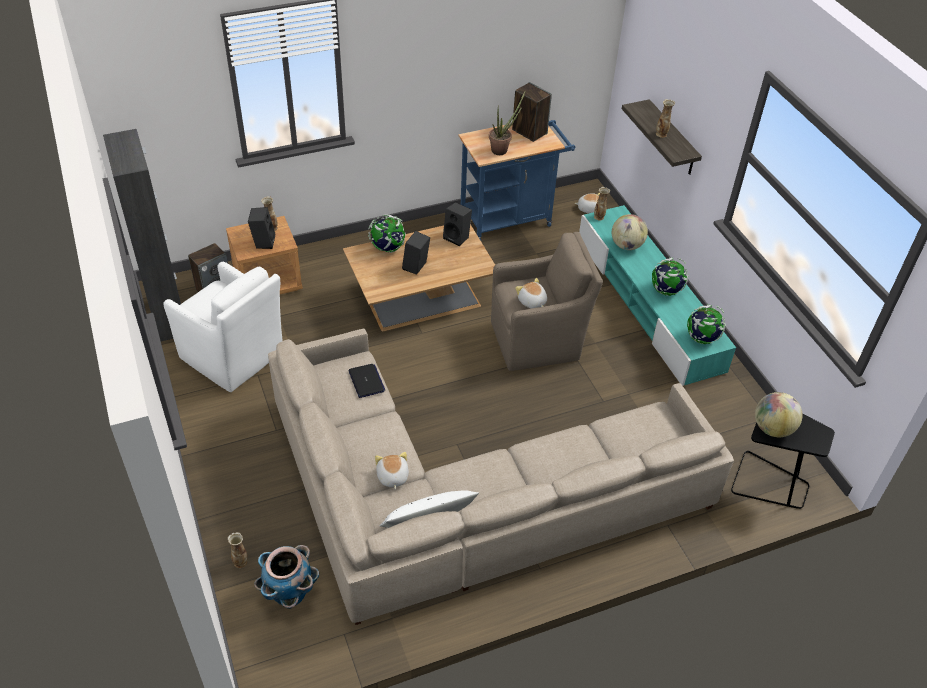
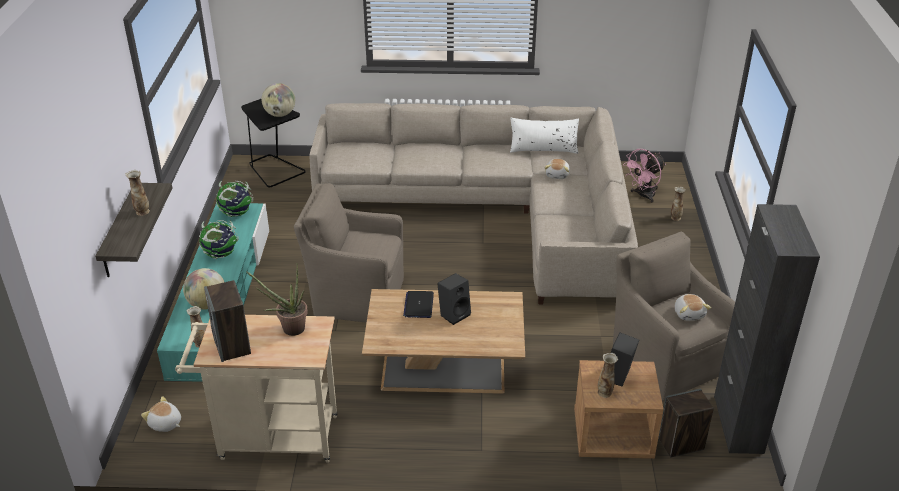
camera: 155 degrees left, 10 degrees down
white armchair [163,262,283,392] -> brown armchair [613,232,735,401]
planter [254,545,319,609] -> pink fan [623,149,666,203]
laptop [348,364,385,398] -> laptop moved to [403,291,434,318]
globe [368,215,406,253] -> none
black speaker [443,202,472,246] -> none
blue cart [459,120,575,241] -> beige cart [175,315,337,463]
plush toy [515,278,547,309] -> plush toy moved to [675,294,711,321]

